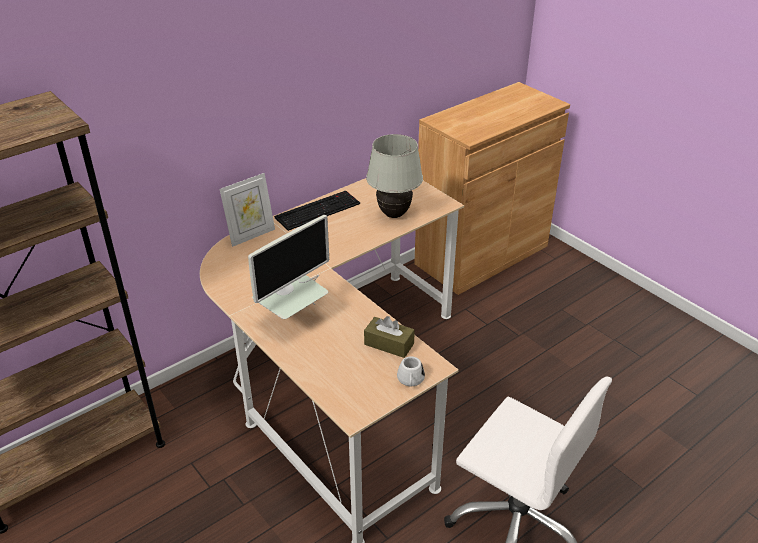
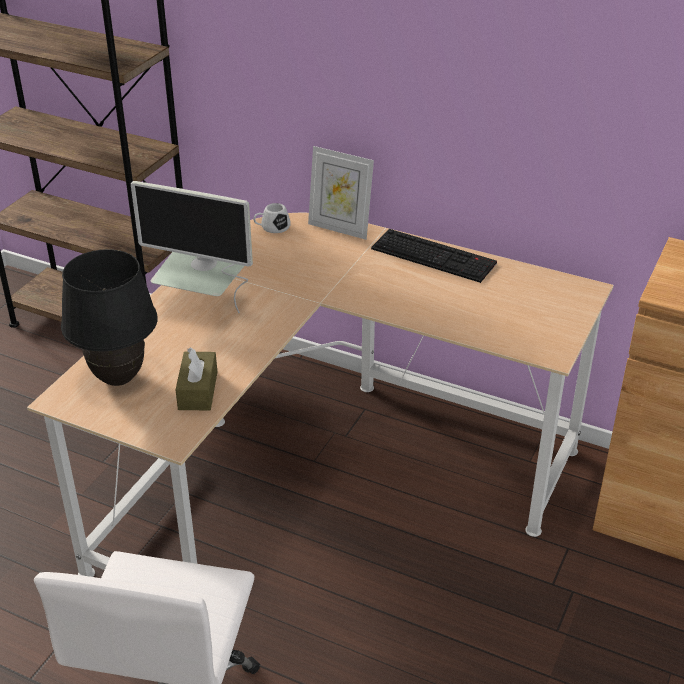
camera: 65 degrees right, 0 degrees up
white table lamp [366,134,423,218] -> none
white mug [397,356,425,386] -> white mug moved to [254,203,291,233]
none -> black table lamp [61,249,158,386]

